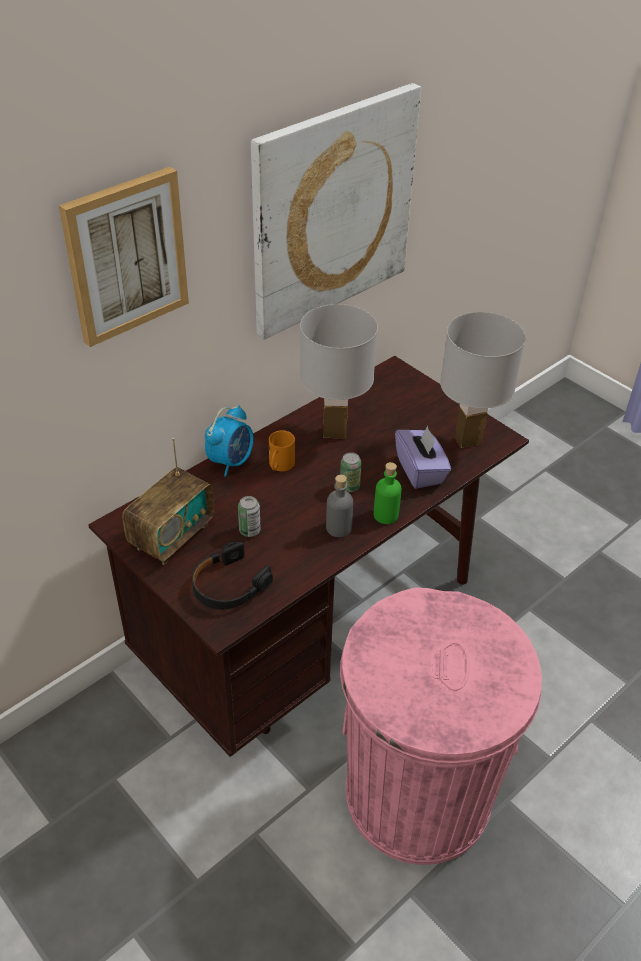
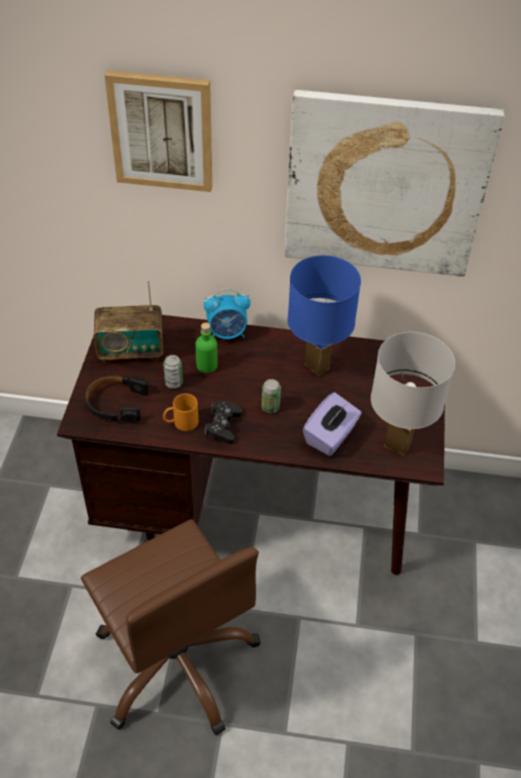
camera: 50 degrees right, 5 degrees up
orange mug [269,431,295,471] -> orange mug moved to [163,394,198,431]
white table lamp [300,304,378,438] -> blue table lamp [287,255,361,376]
grey bottle [326,475,353,537] -> black game controller [205,400,242,444]
pink trash can [340,587,542,865] -> brown office chair [81,519,261,735]
green bottle [374,462,402,524] -> green bottle moved to [195,322,218,373]

